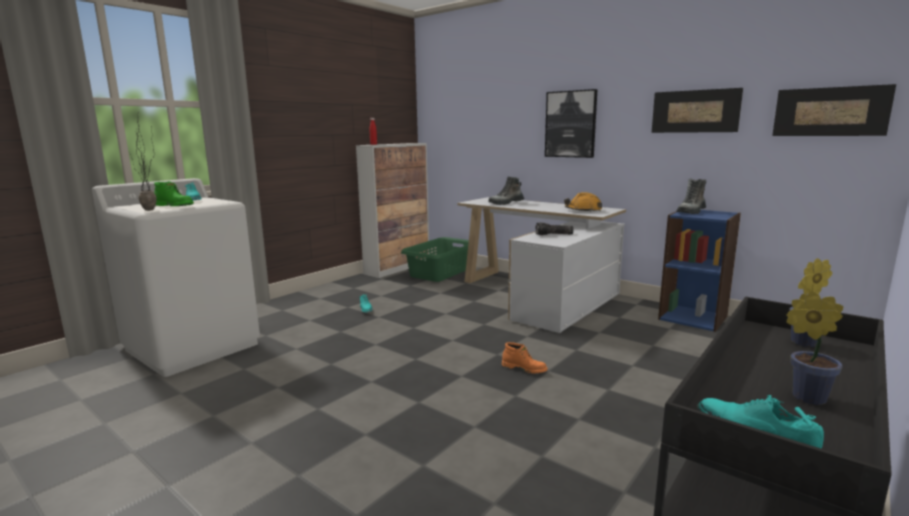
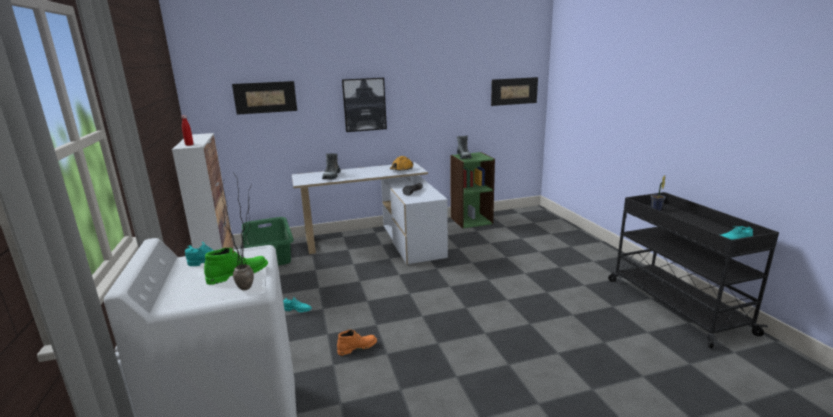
camera: 55 degrees left, 5 degrees up
orange boot [502,342,548,373] -> orange boot moved to [337,329,377,356]
picture [652,88,743,133] -> picture moved to [232,81,297,115]
blue bookcase [658,210,741,332] -> green bookcase [450,152,495,229]
potted plant [787,291,843,405] -> none

